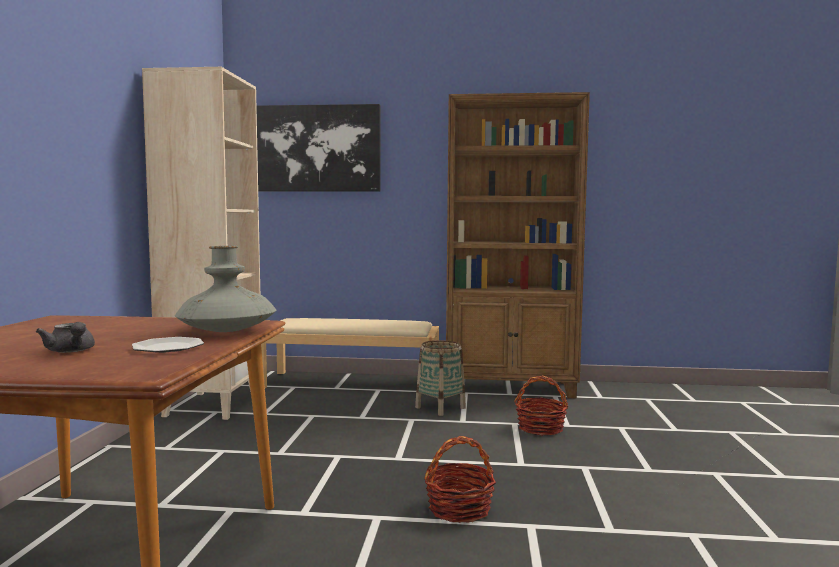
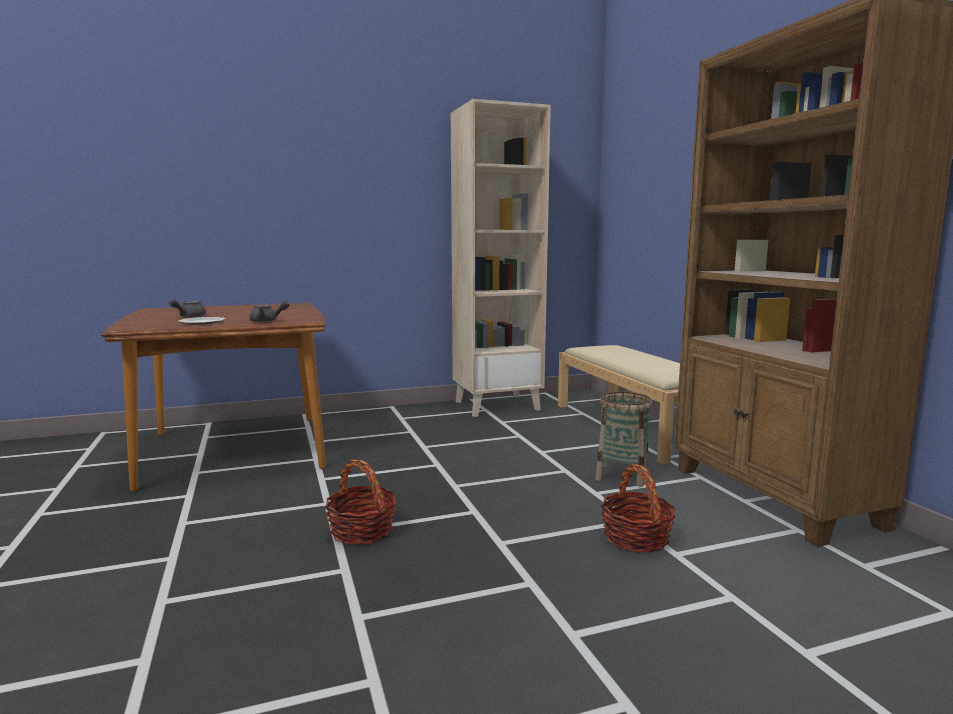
camera: 65 degrees right, 5 degrees up
grey vase [175,246,276,332] -> grey teapot [249,301,289,322]
picture [256,104,381,192] -> none

